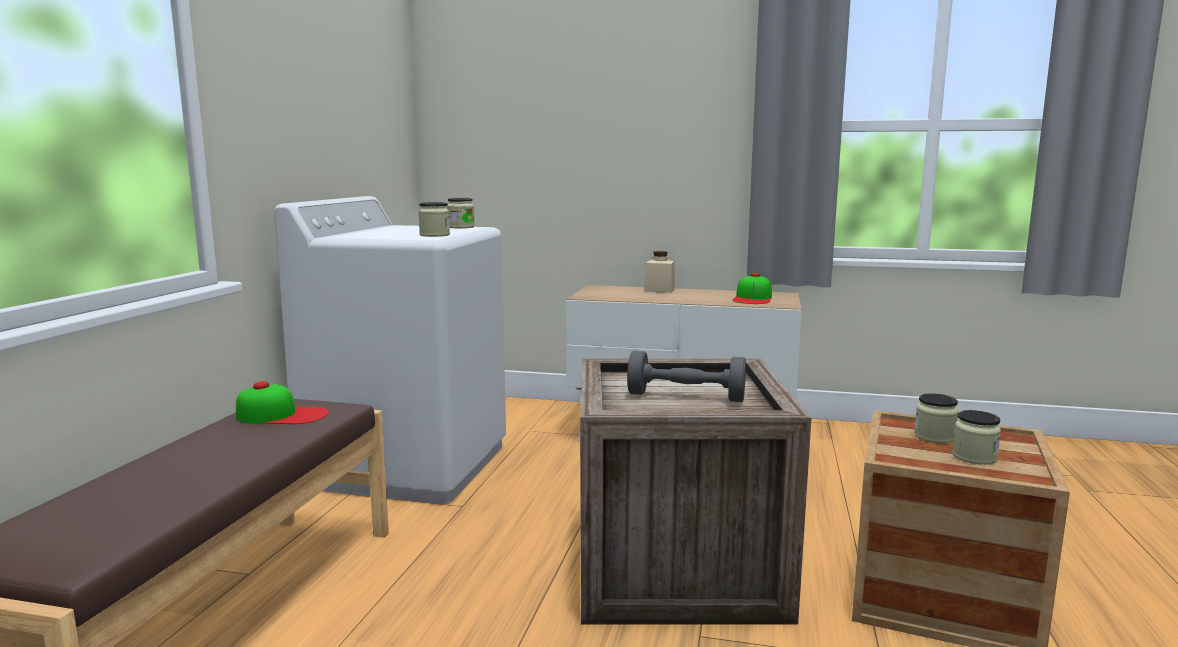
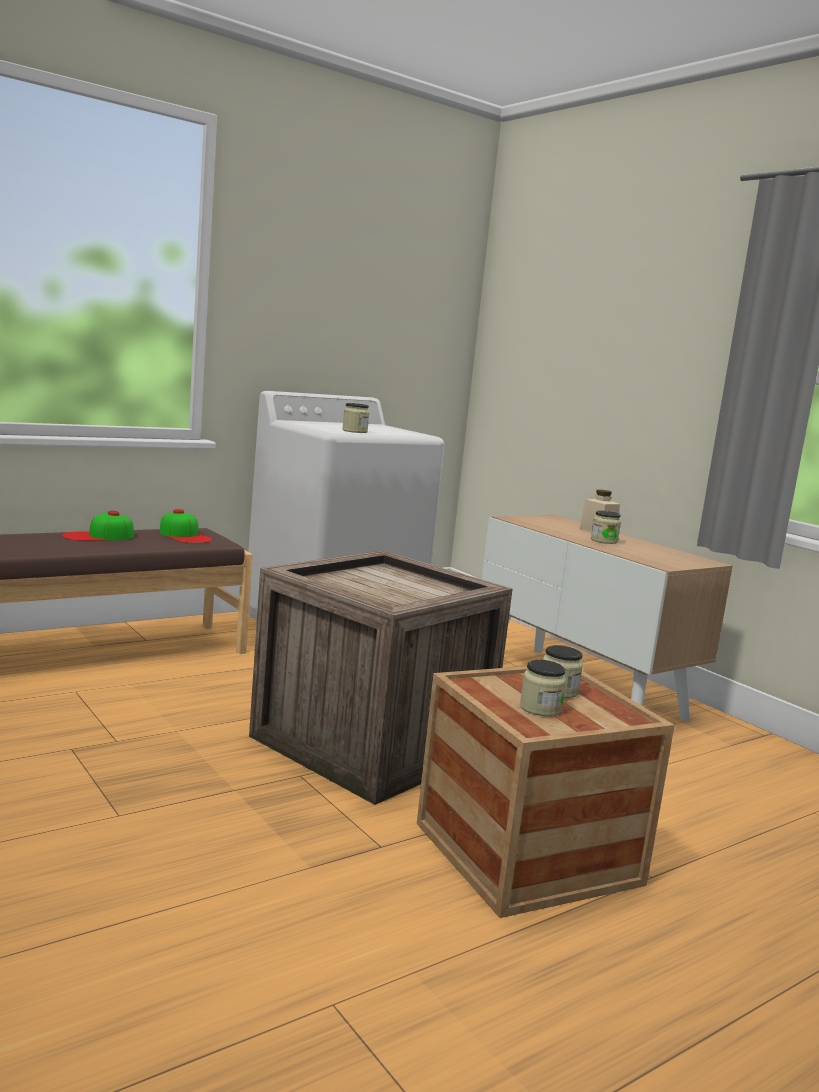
camera: 40 degrees right, 0 degrees up
jar [447,198,475,228] -> jar moved to [591,511,621,544]
grey dumbbell [627,351,746,402] -> none
cap [733,273,772,304] -> cap moved to [62,511,134,541]

